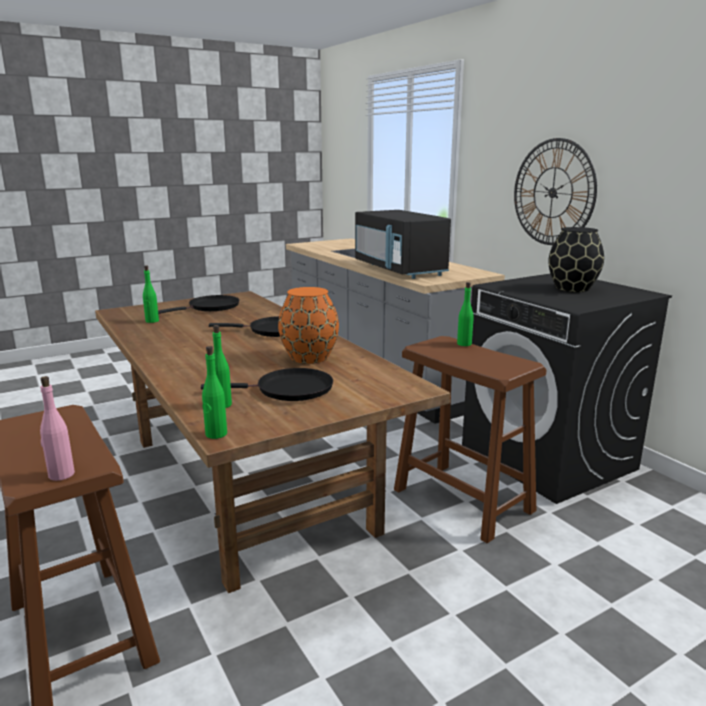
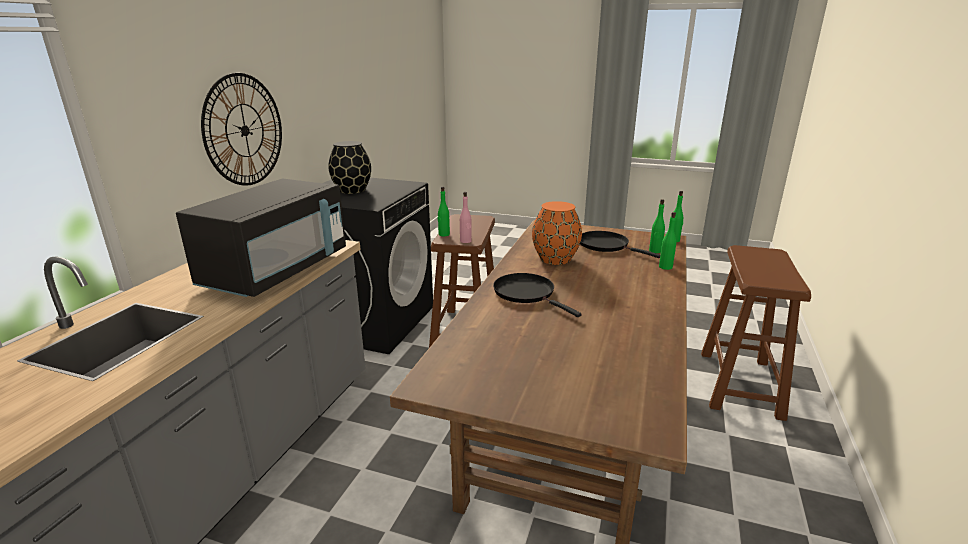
camera: 130 degrees left, 5 degrees up
pink bottle [40,376,75,481] -> pink bottle moved to [460,192,472,243]
green bottle [143,265,159,323] -> green bottle moved to [659,212,676,270]
black frying pan [158,295,239,314] -> none

